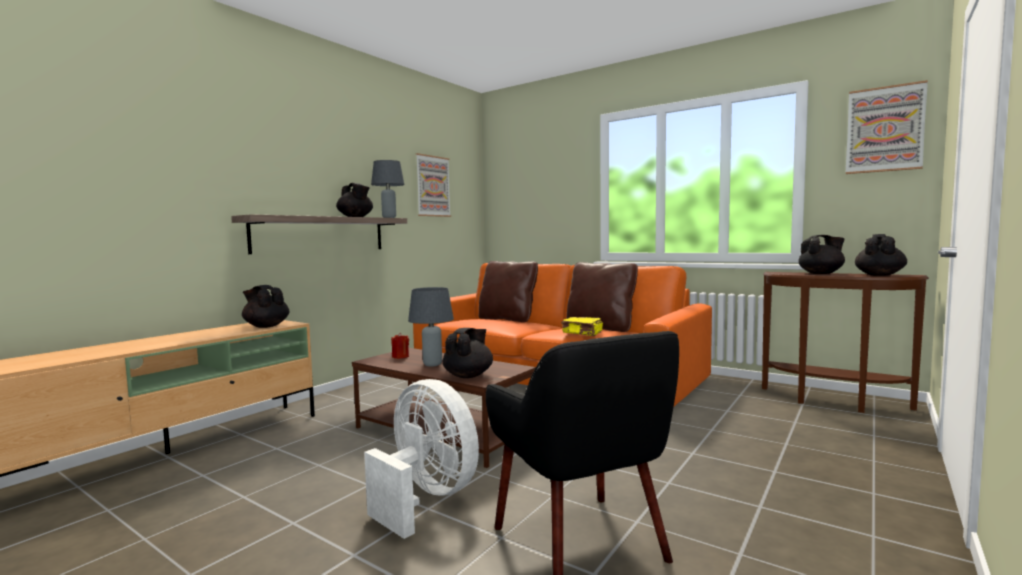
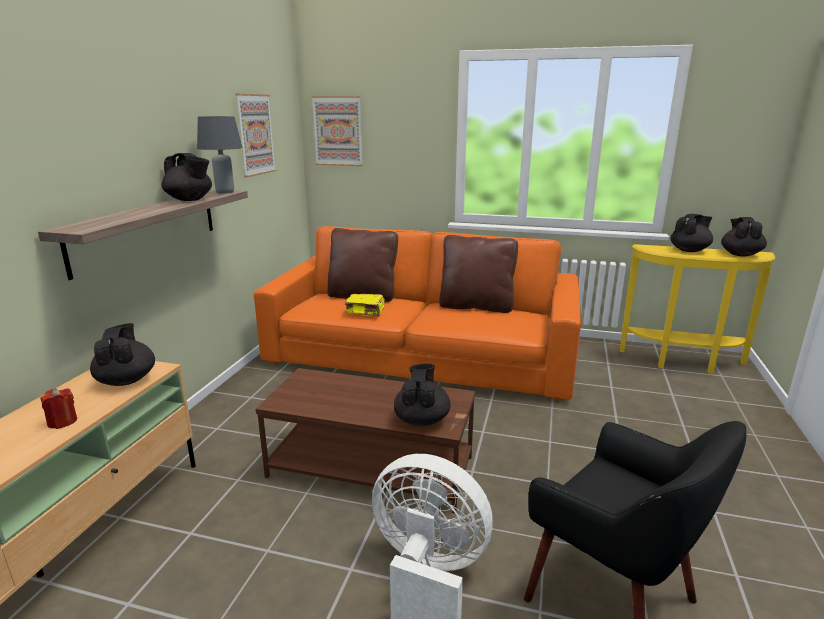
camera: 20 degrees left, 15 degrees up
black teapot [242,285,290,328] -> black teapot turned 60 degrees clockwise [90,323,155,386]
red candle [391,333,409,359] -> red candle moved to [40,388,77,429]
grey table lamp [408,287,454,367] -> none
yellow book [561,317,603,336] -> yellow book moved to [345,294,385,316]
brown console table [762,272,929,413] -> yellow console table [620,244,775,374]
picture [846,80,928,174] -> picture moved to [312,96,363,166]

